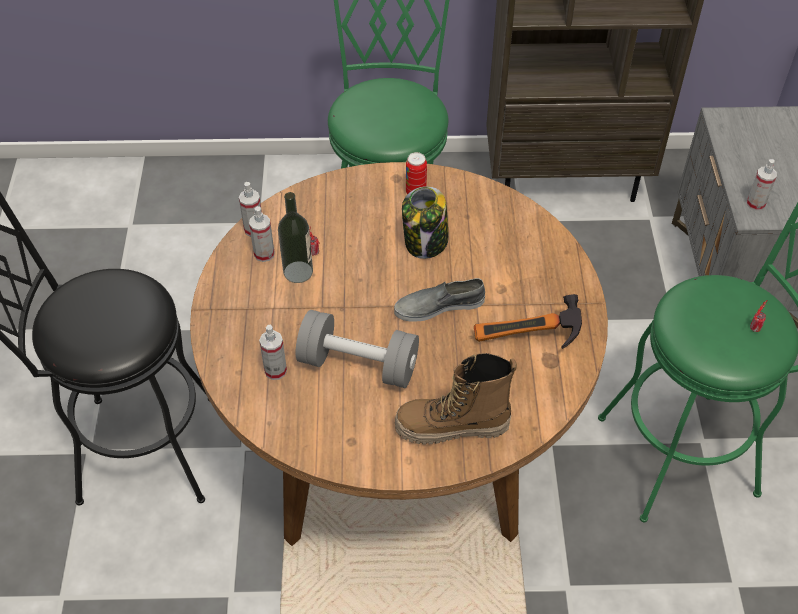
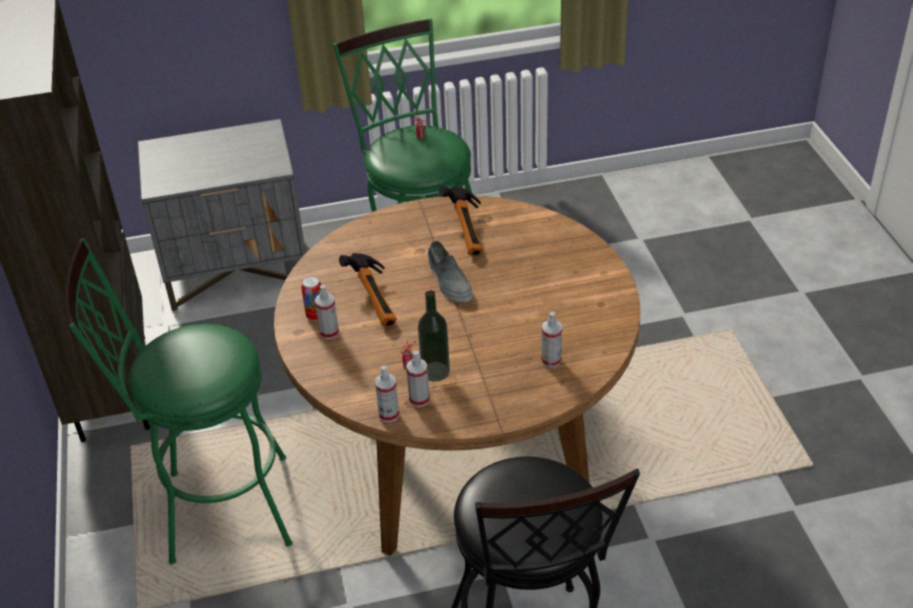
camera: 100 degrees left, 10 degrees down
grey dumbbell [296,310,419,388] -> none
boot [395,353,517,445] -> none
jar [402,186,449,259] -> hammer [339,253,397,326]
spray bottle [747,159,777,211] -> spray bottle moved to [315,285,339,339]

